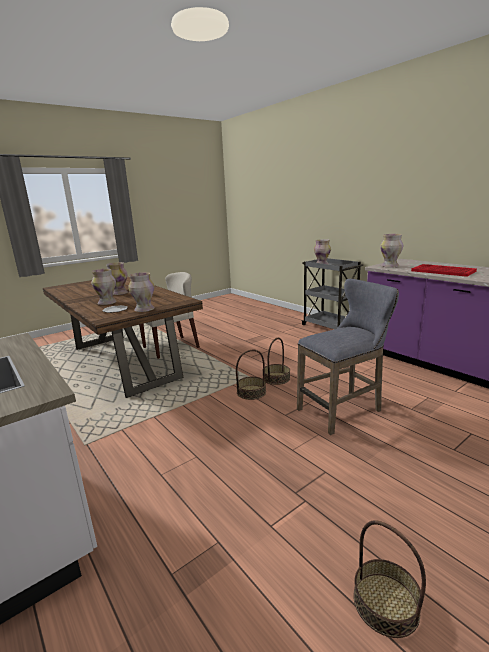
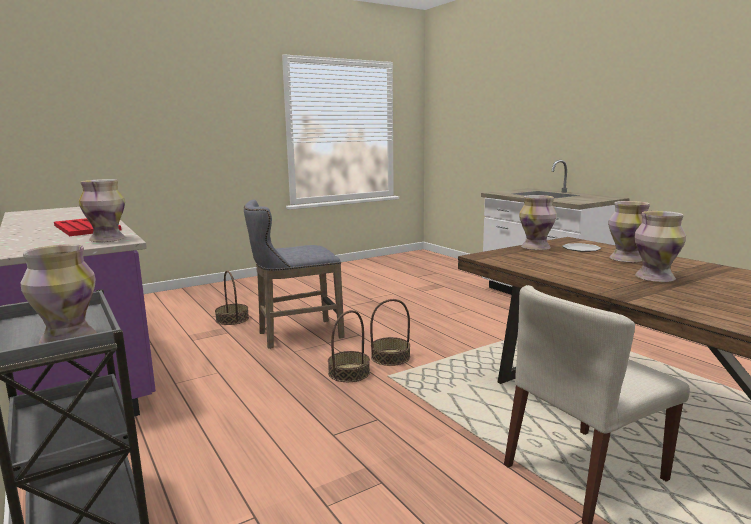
camera: 175 degrees left, 5 degrees down
basket [353,520,426,638] -> basket moved to [215,270,249,325]

